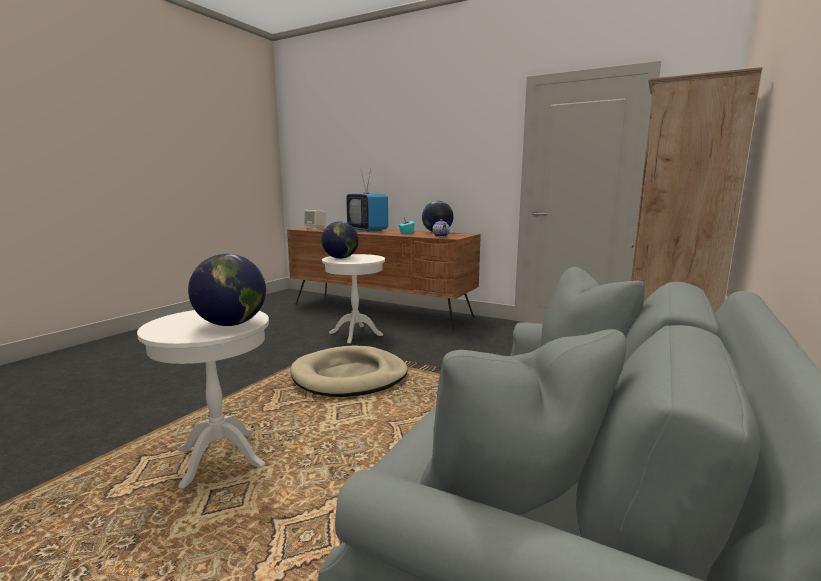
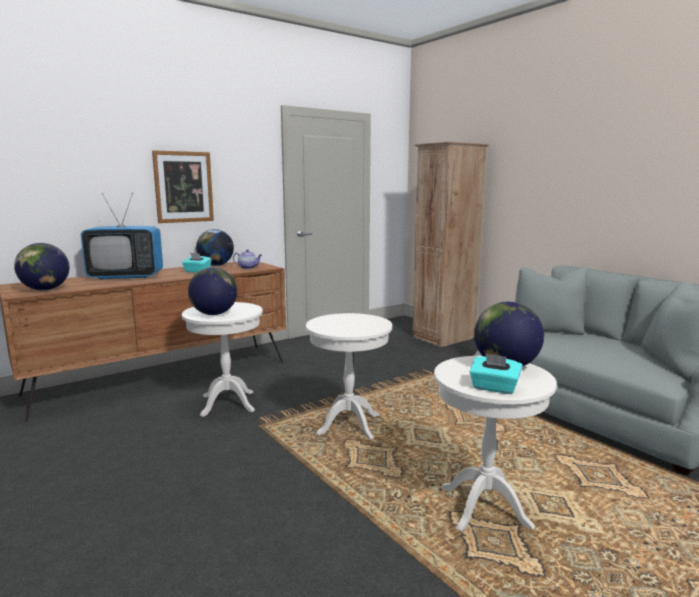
camera: 65 degrees left, 0 degrees up
beige dog bed [290,346,408,397] -> white side table [306,313,392,440]
beige speaker [304,210,326,230] -> globe [14,243,69,290]
none -> picture [152,150,214,223]
none -> turquoise tissue box [470,353,523,394]

